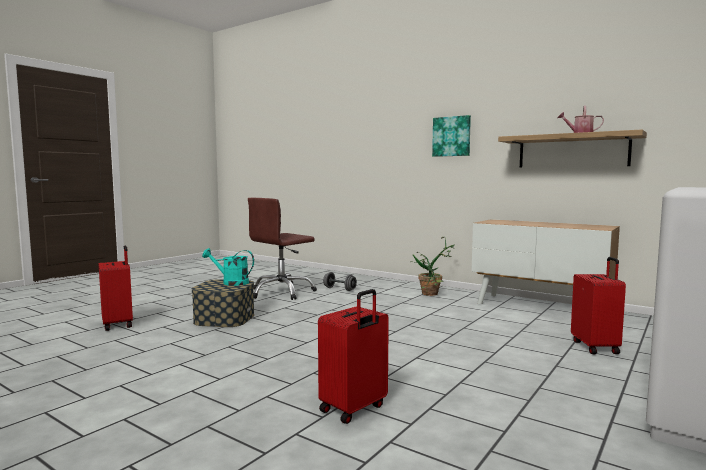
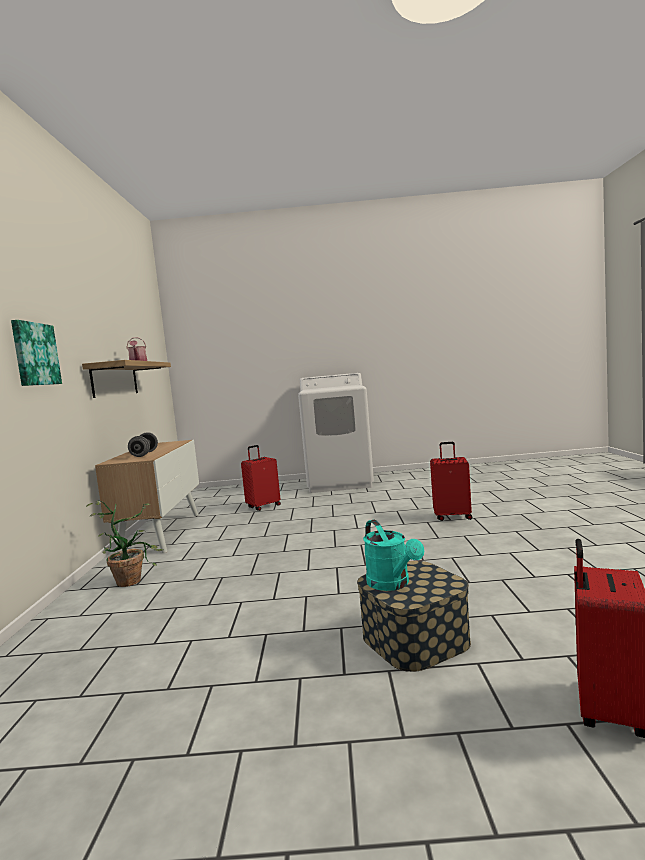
camera: 125 degrees left, 0 degrees up
brown office chair [248,198,317,300] -> none
grey dumbbell [323,272,357,291] -> grey dumbbell moved to [128,432,158,457]

